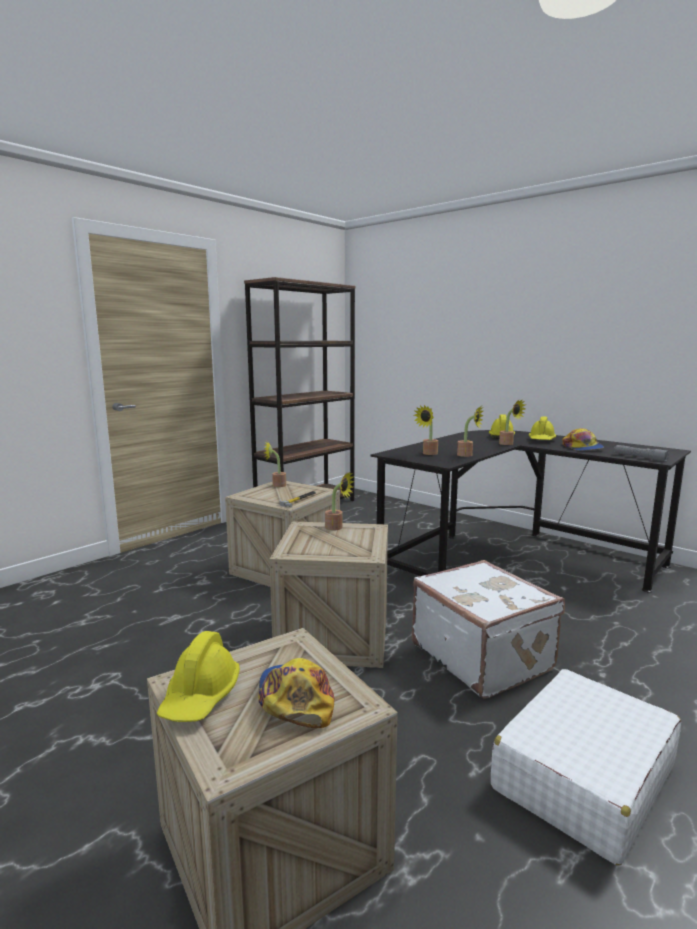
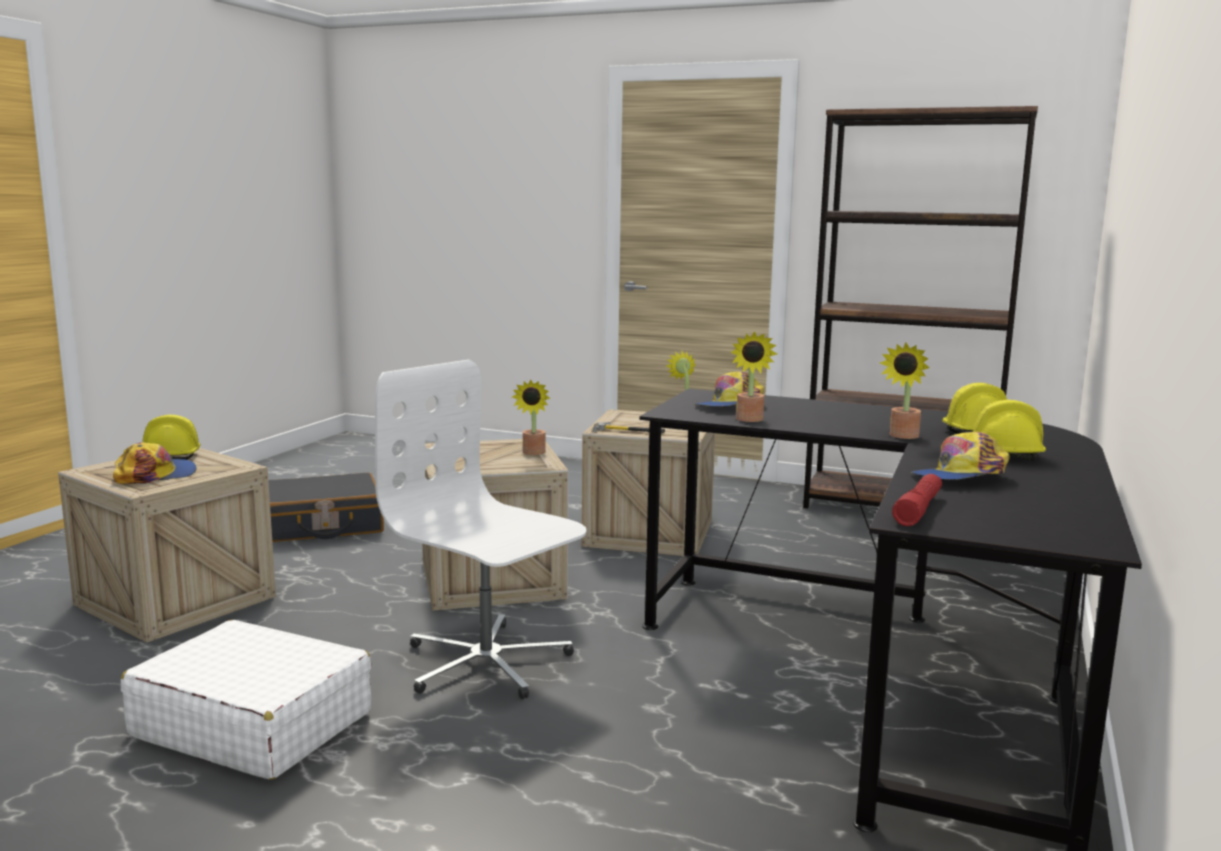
camera: 70 degrees right, 0 degrees up
white suitcase [412,560,565,699] -> white office chair [375,360,587,699]
potted plant [414,405,438,455] -> cap [694,371,764,406]
grey flashlight [614,445,669,462] -> red flashlight [892,474,942,526]
none -> black suitcase [268,473,384,542]

